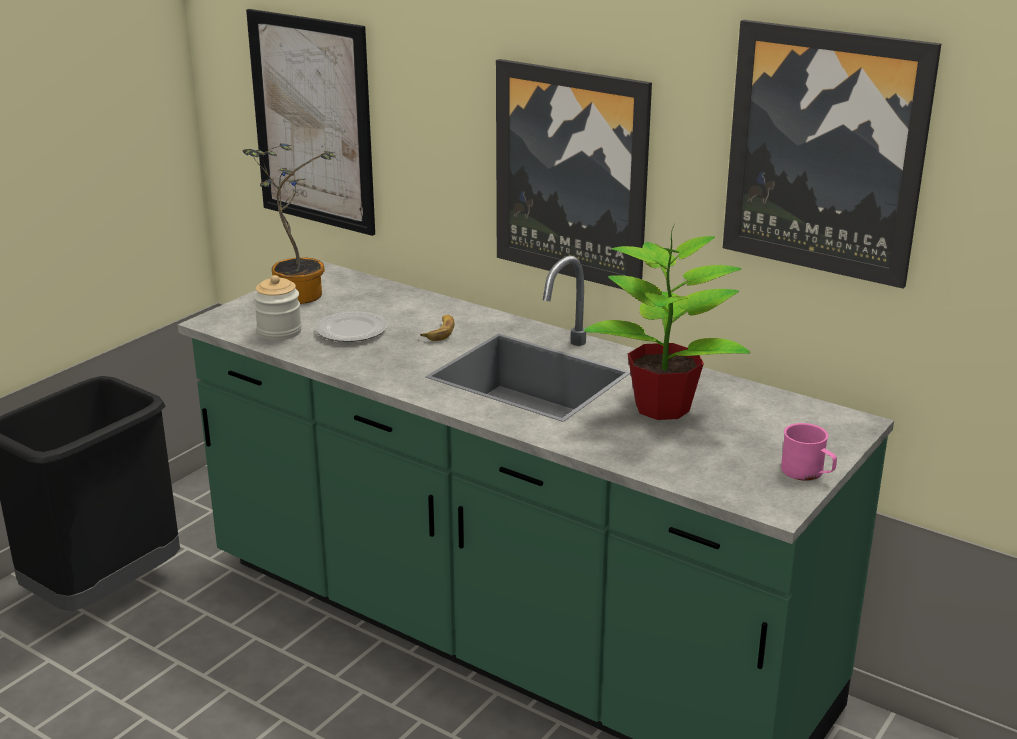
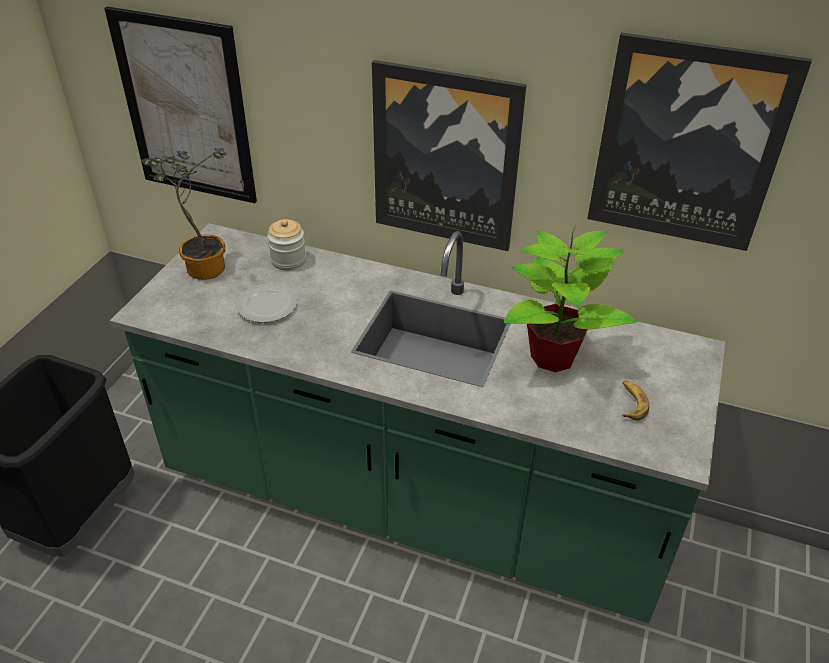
camera: 15 degrees left, 15 degrees up
jar [253,275,302,340] -> jar moved to [267,219,306,270]
banana [420,315,455,341] -> banana moved to [622,381,649,420]
pink mug [781,423,837,481] -> none

